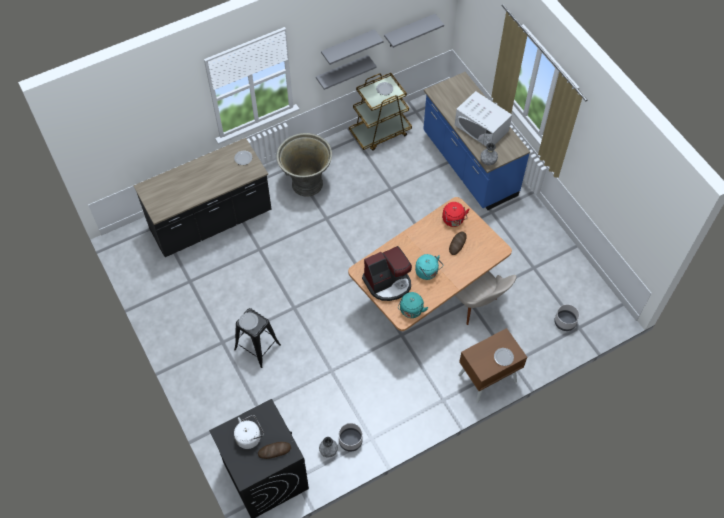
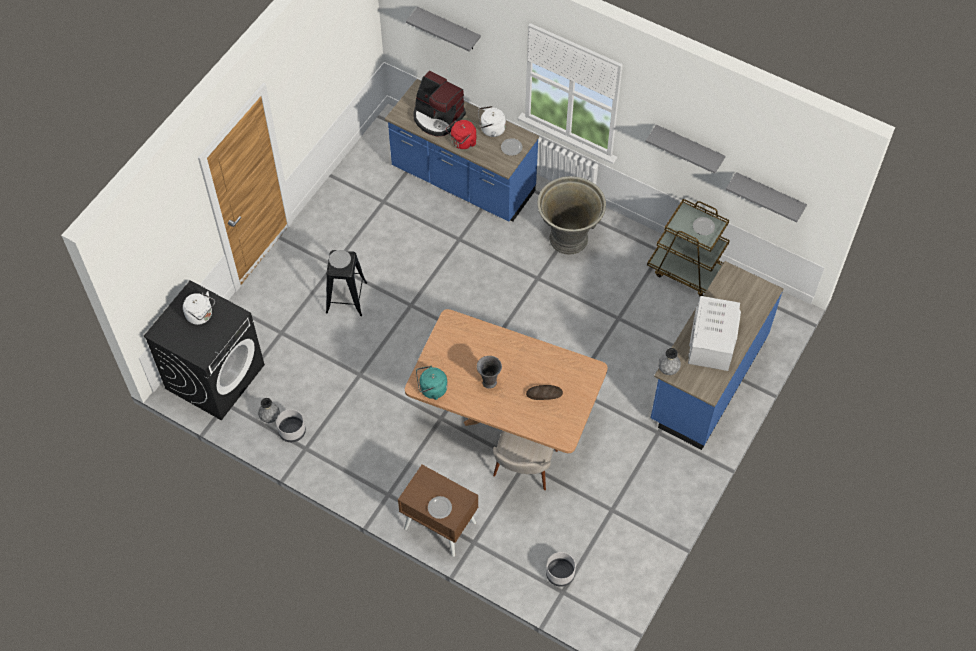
camera: 60 degrees right, 0 degrees up
black counter [133,138,272,257] -> blue counter [385,79,539,222]
bread [258,442,291,459] -> none
grey shelf [316,55,377,90] -> grey shelf moved to [406,7,481,51]
coffee machine [362,246,412,301] -> coffee machine moved to [413,71,466,136]
turquoise kettle [415,254,443,280] -> grey vase [476,356,502,389]
red kettle [442,202,470,227] -> red kettle moved to [446,120,476,149]
none -> white kettle [478,106,506,137]

